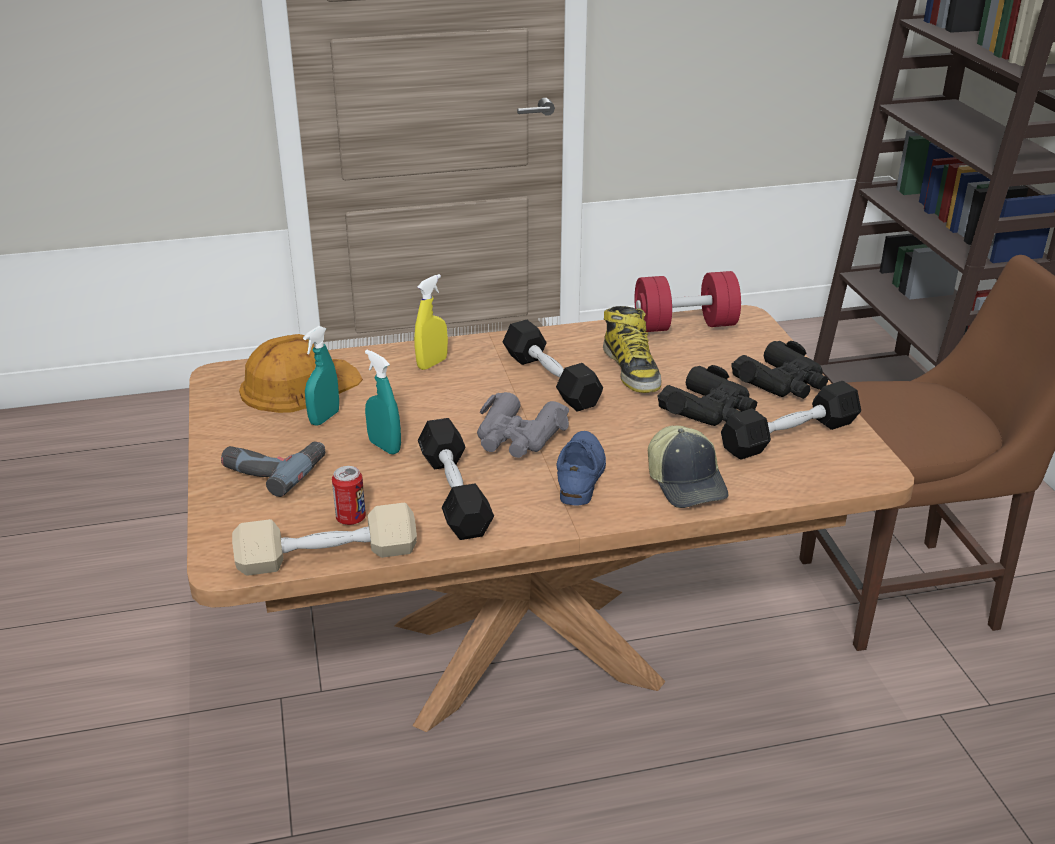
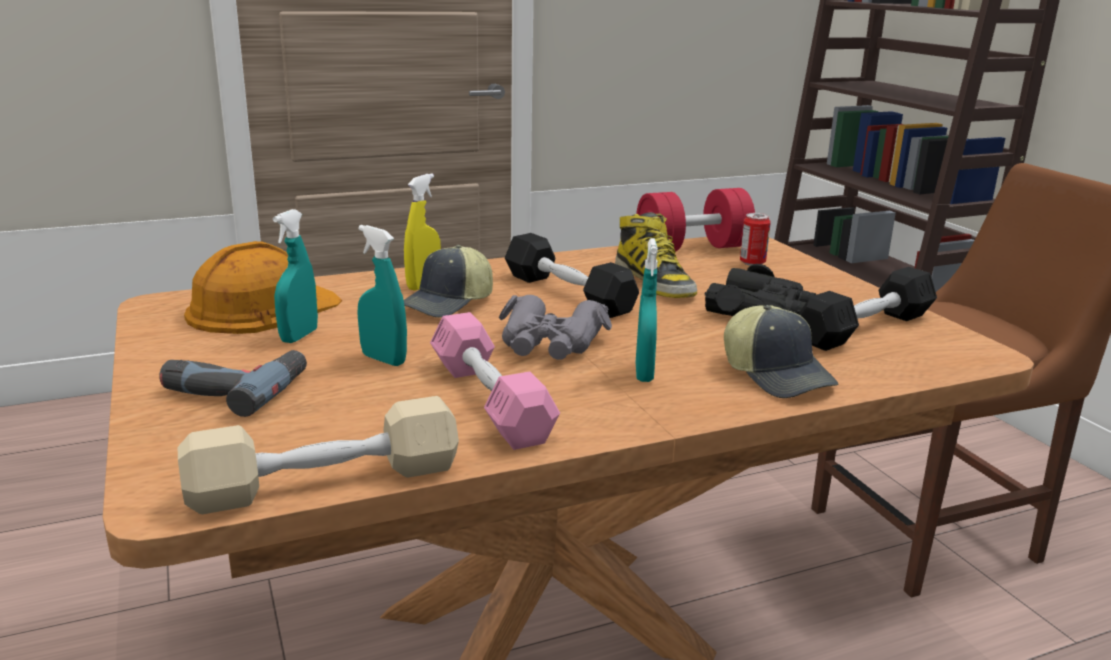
camera: 10 degrees left, 10 degrees down
can [332,466,366,525] -> can moved to [740,213,771,266]
black dumbbell [418,418,494,540] -> pink dumbbell [430,312,560,450]
blue shoe [556,431,606,506] -> turquoise spray bottle [636,238,658,382]
black binoculars [731,341,828,399] -> none
none -> cap [404,245,493,318]

